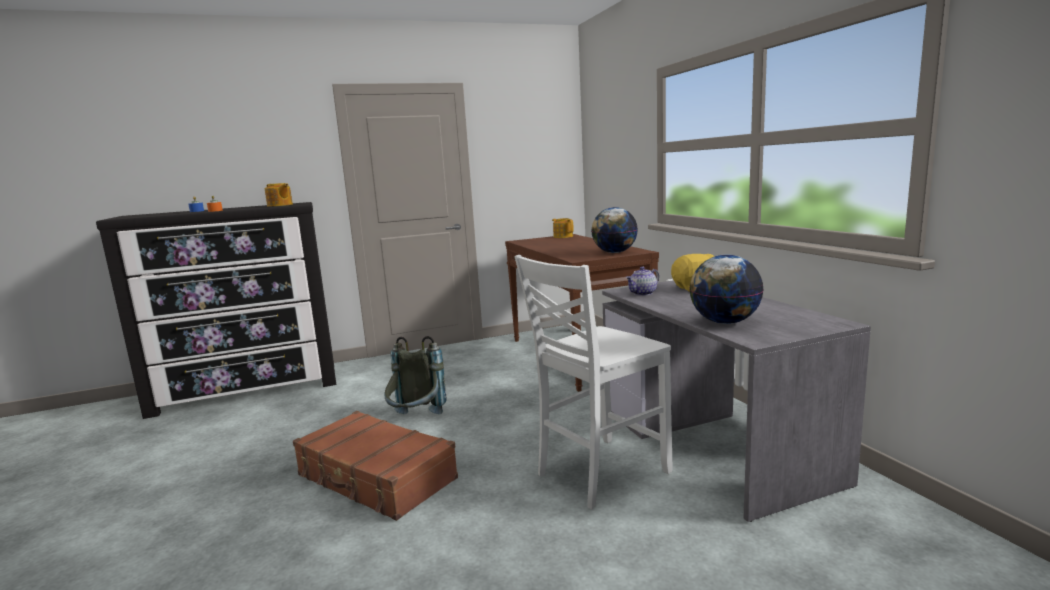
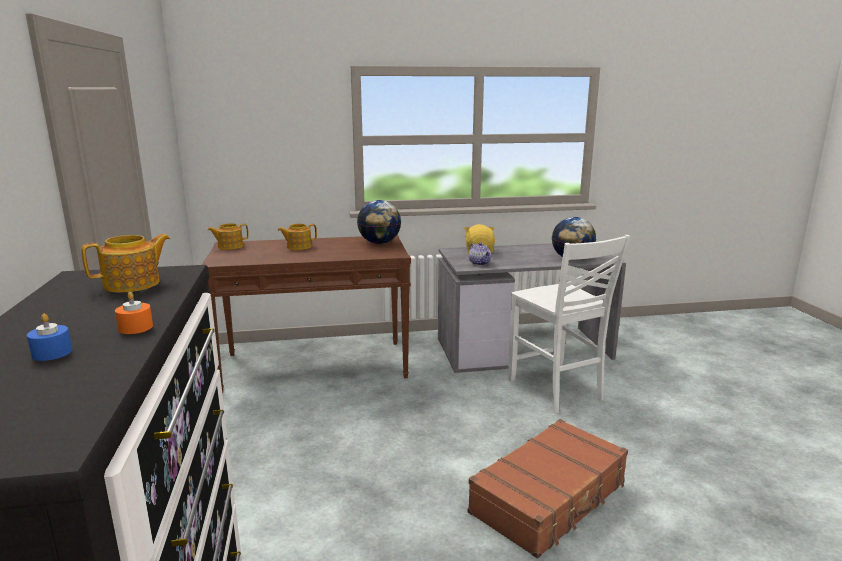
camera: 80 degrees left, 5 degrees up
grey backpack [385,336,447,414] -> none
none -> teapot [278,224,317,250]

